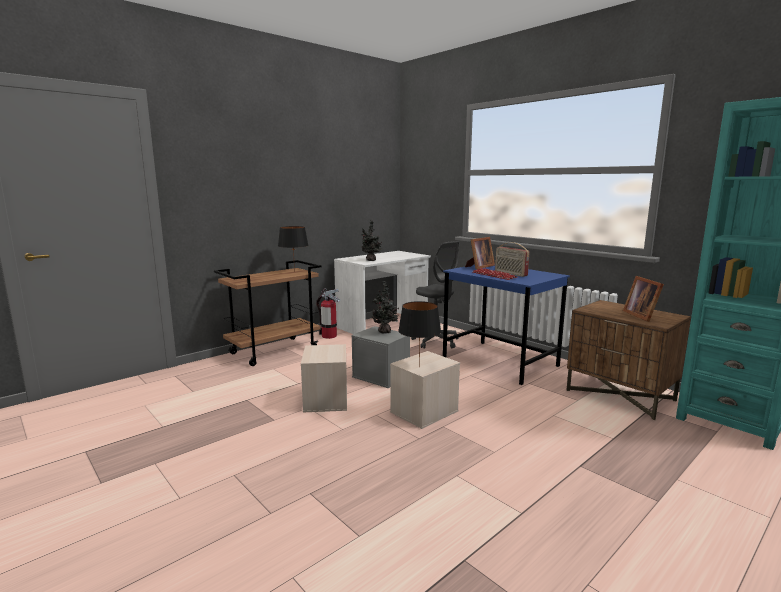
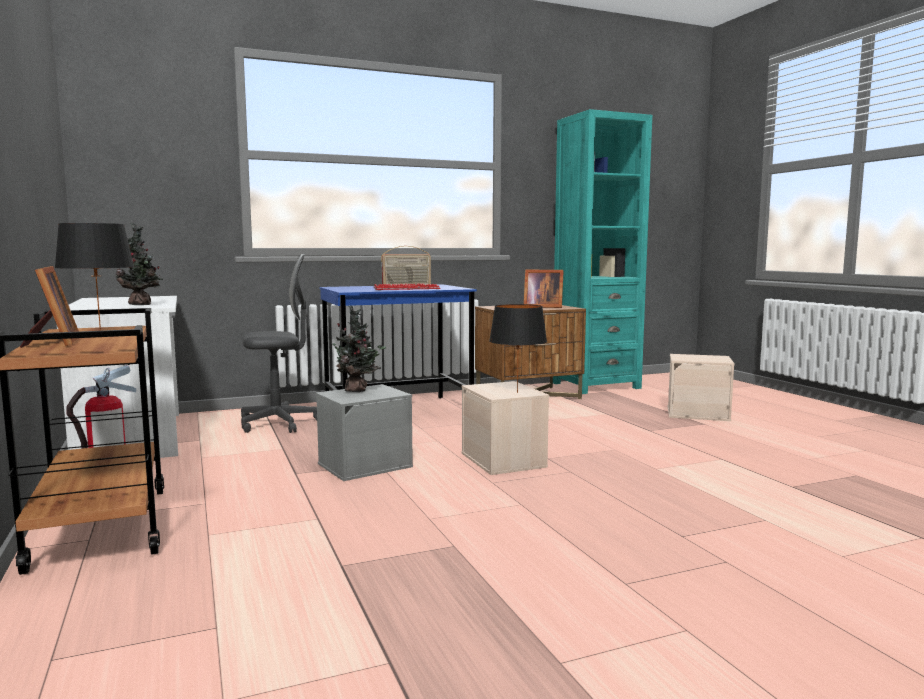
camera: 70 degrees left, 5 degrees down
beige storage box [301,344,347,412] -> beige storage box moved to [668,354,735,421]
picture frame [465,237,495,269] -> picture frame moved to [20,266,79,348]

